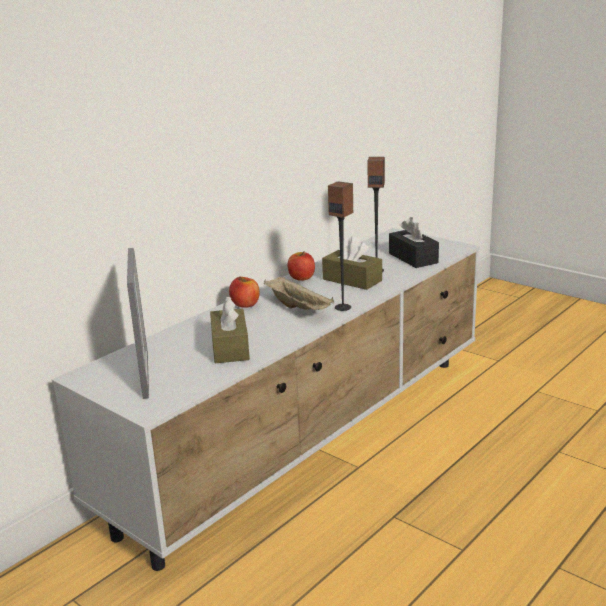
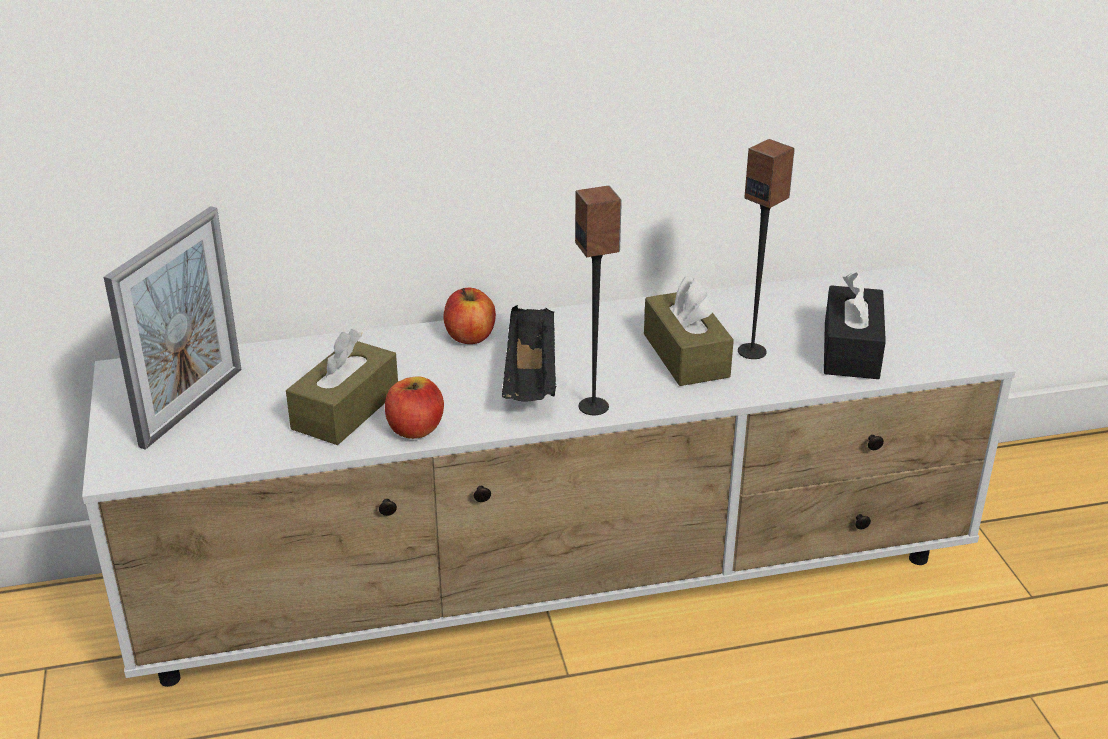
camera: 35 degrees right, 10 degrees up
beige tray [264,277,334,310] -> black tray [502,305,557,402]
apple [288,251,315,281] -> apple moved to [385,376,444,439]

